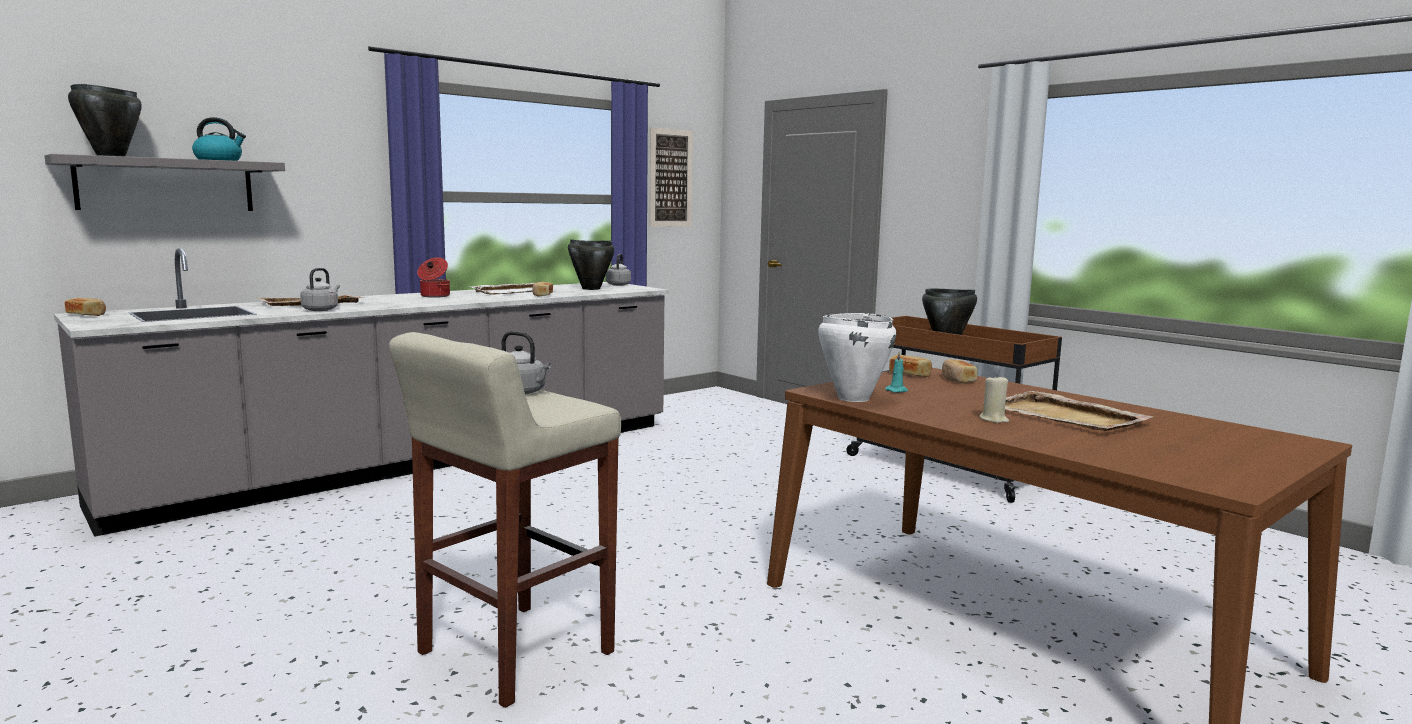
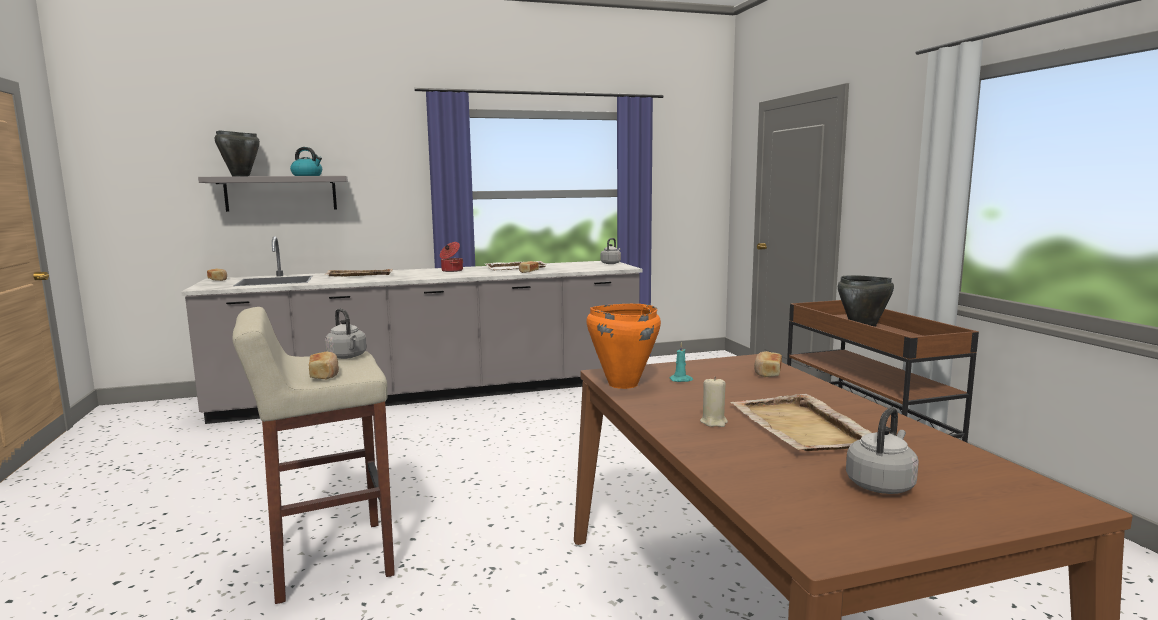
camera: 25 degrees right, 0 degrees up
grey kettle [300,268,340,311] -> grey kettle moved to [846,407,919,494]
black cooking pot [568,239,615,290] -> none
picture [649,127,693,227] -> none
white cooking pot [818,313,896,402] -> orange cooking pot [586,304,661,389]
bread [889,355,932,377] -> bread moved to [309,351,339,379]

